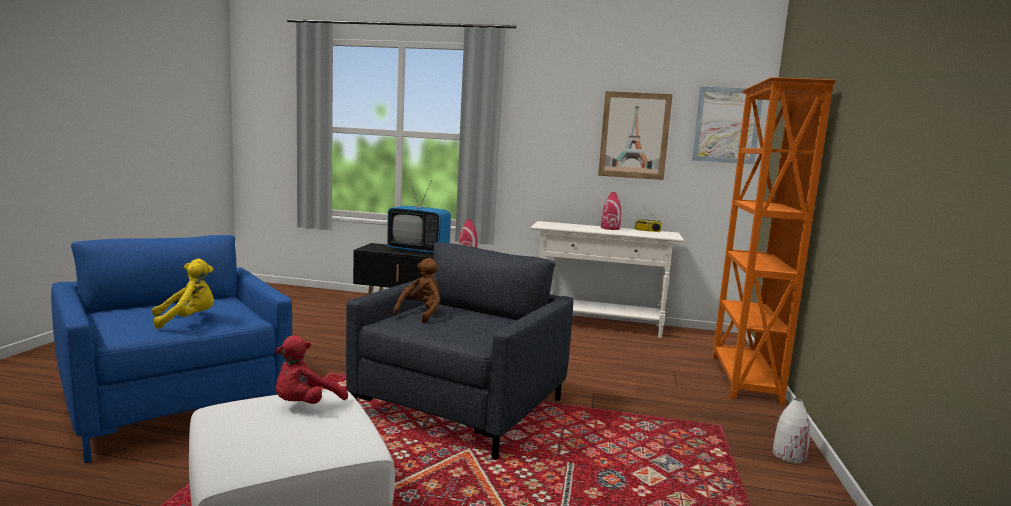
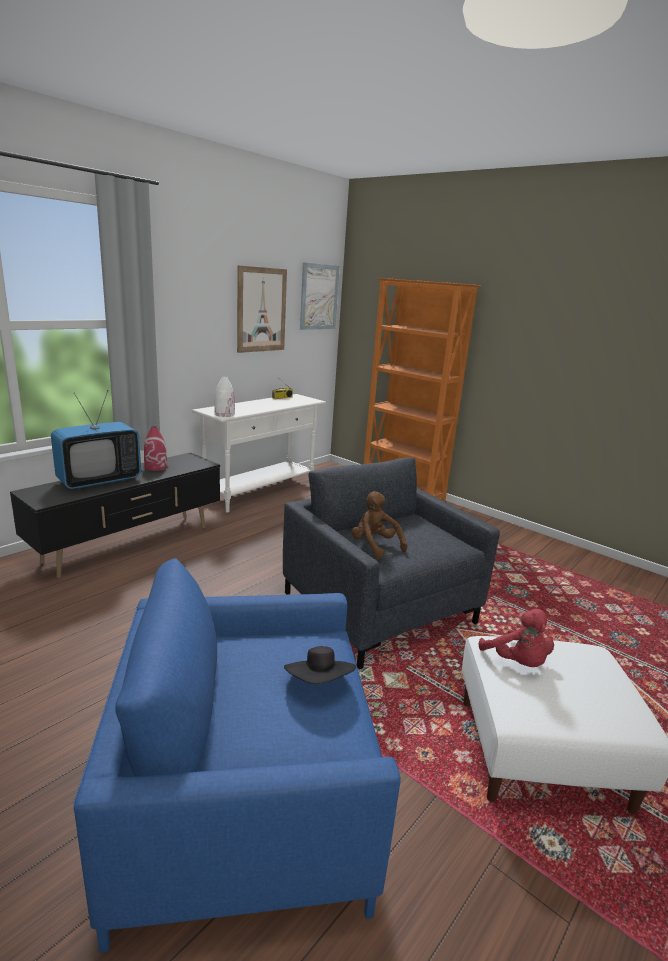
camera: 60 degrees left, 10 degrees up
yellow plush toy [152,259,214,329] -> black hat [284,646,356,684]
red vase [601,192,621,230] -> none
white vase [773,398,810,463] -> white vase moved to [214,376,235,417]

